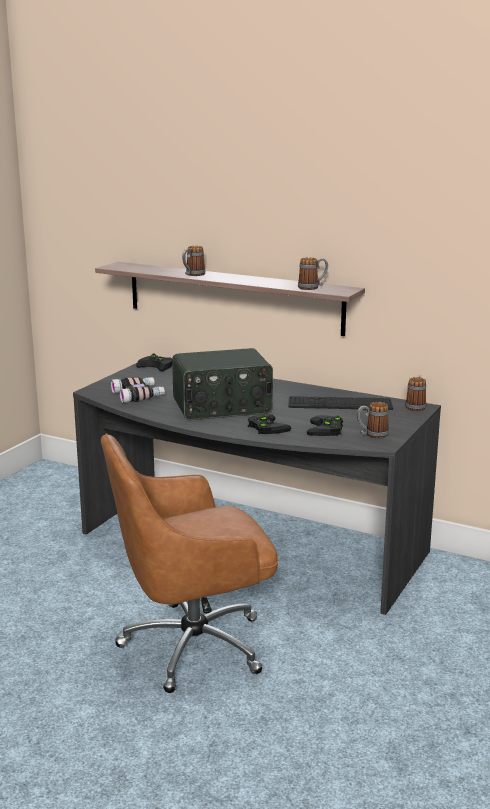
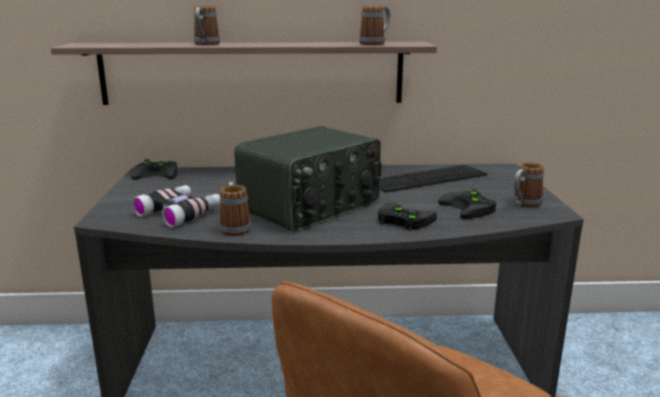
camera: 30 degrees left, 0 degrees up
mug [405,375,426,411] -> mug moved to [220,182,251,236]

